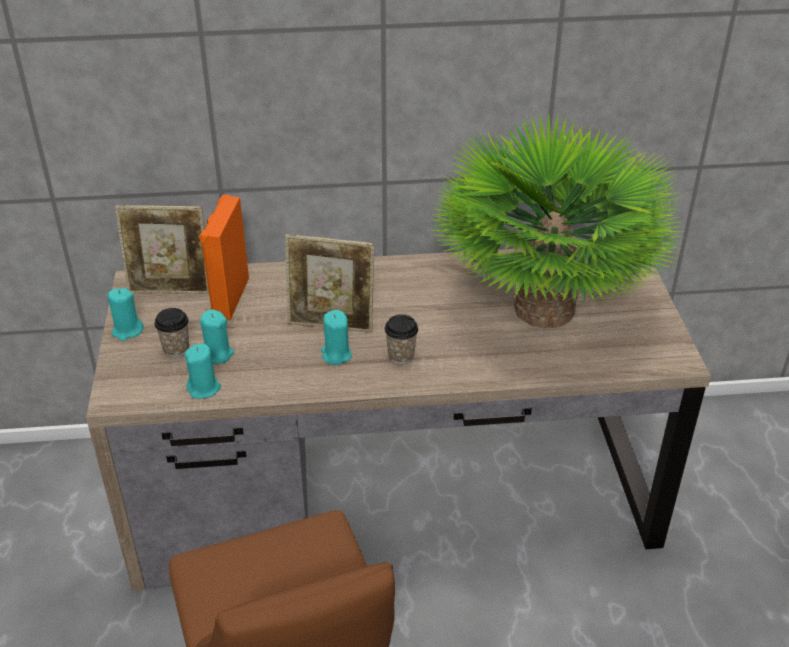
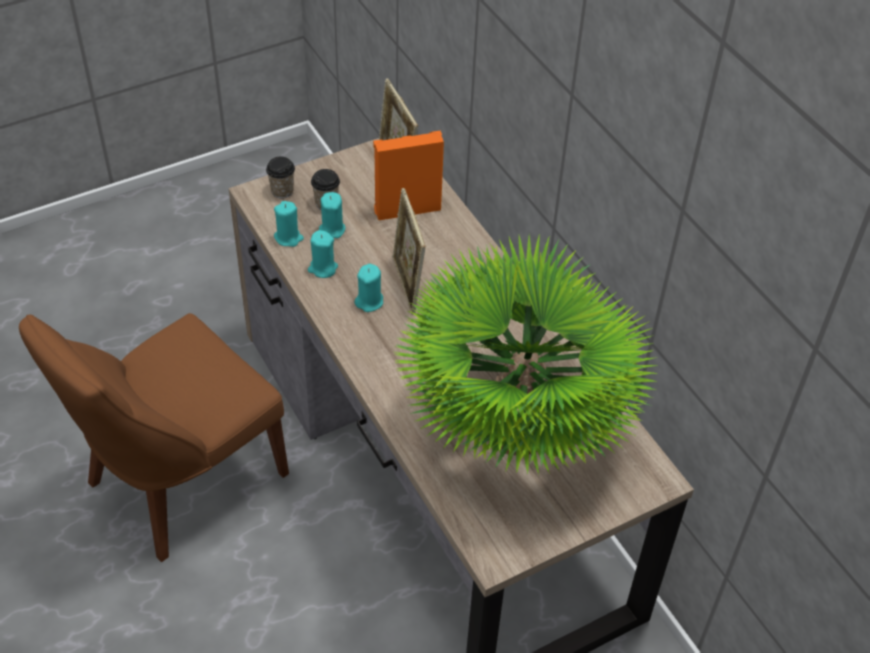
camera: 65 degrees right, 10 degrees up
turquoise candle [108,288,144,341] -> turquoise candle moved to [308,230,338,278]
cup [385,314,418,364] -> cup moved to [266,157,295,198]

